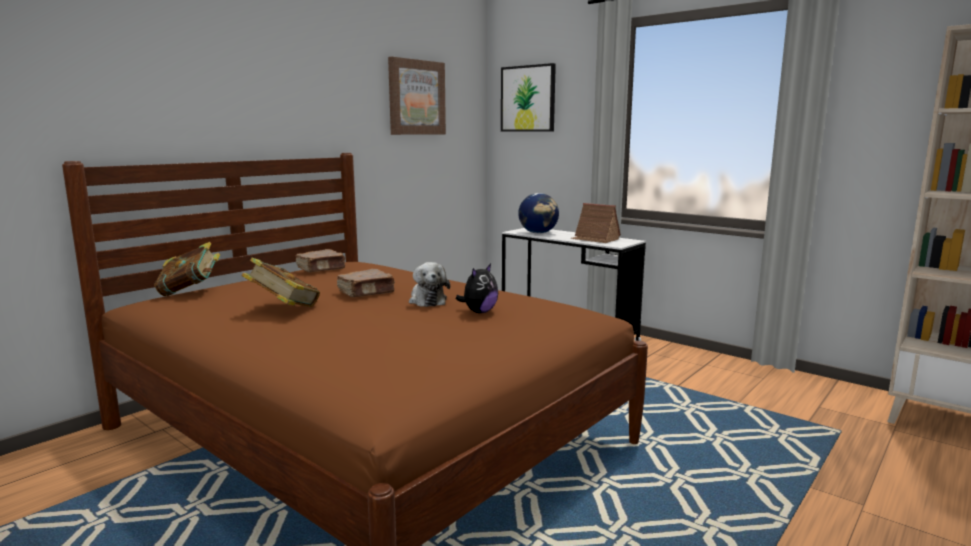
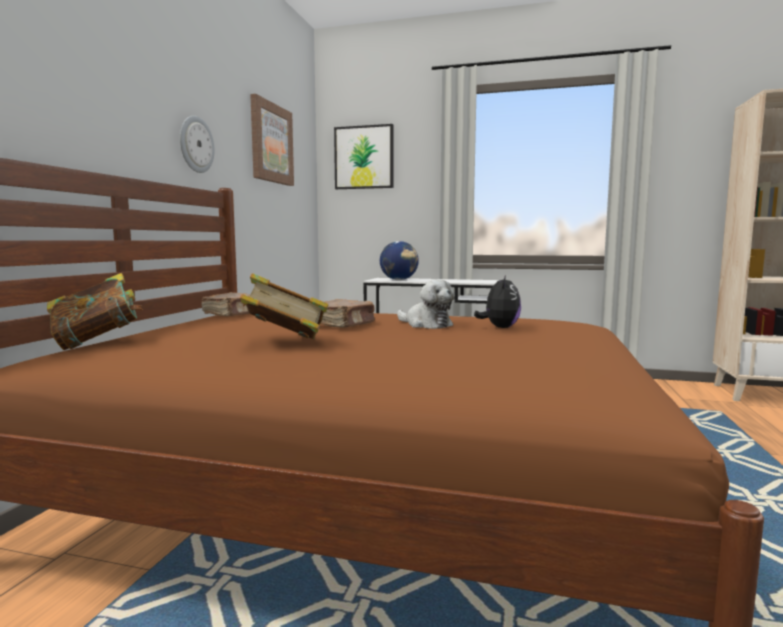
camera: 25 degrees left, 5 degrees down
toy house [570,203,621,243] -> none
none -> wall clock [180,116,215,173]

